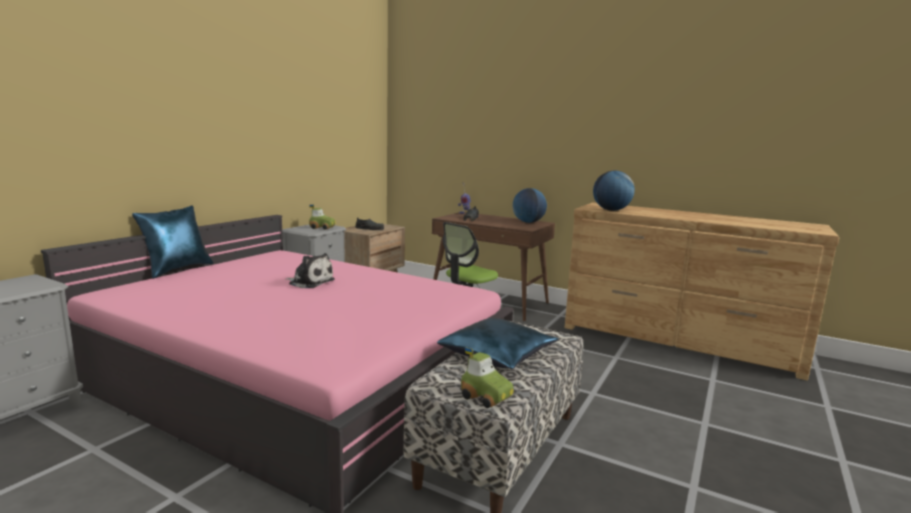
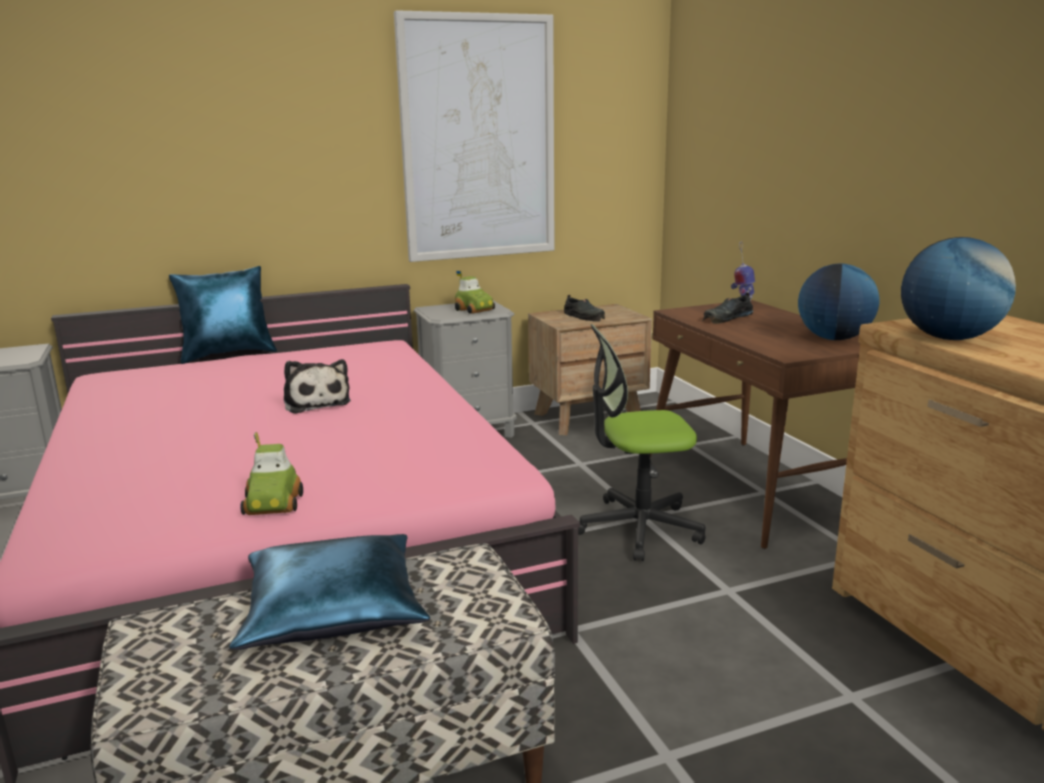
camera: 40 degrees right, 5 degrees up
toy car [461,347,514,408] -> toy car moved to [240,432,303,515]
none -> picture [394,10,555,262]

